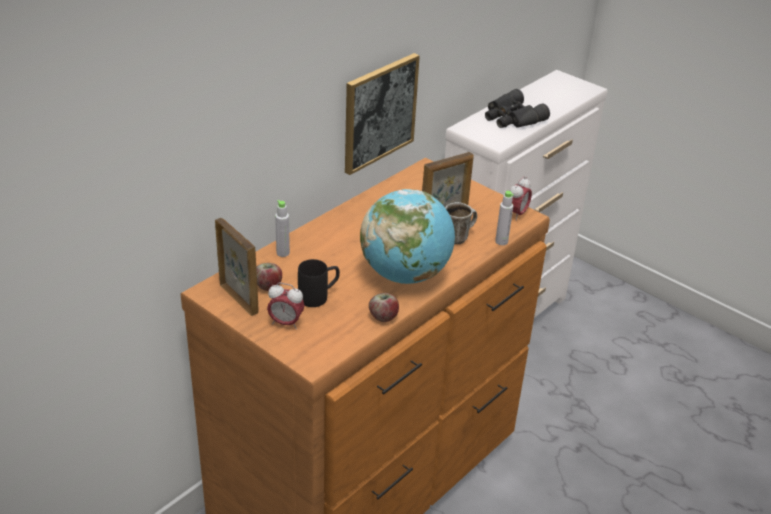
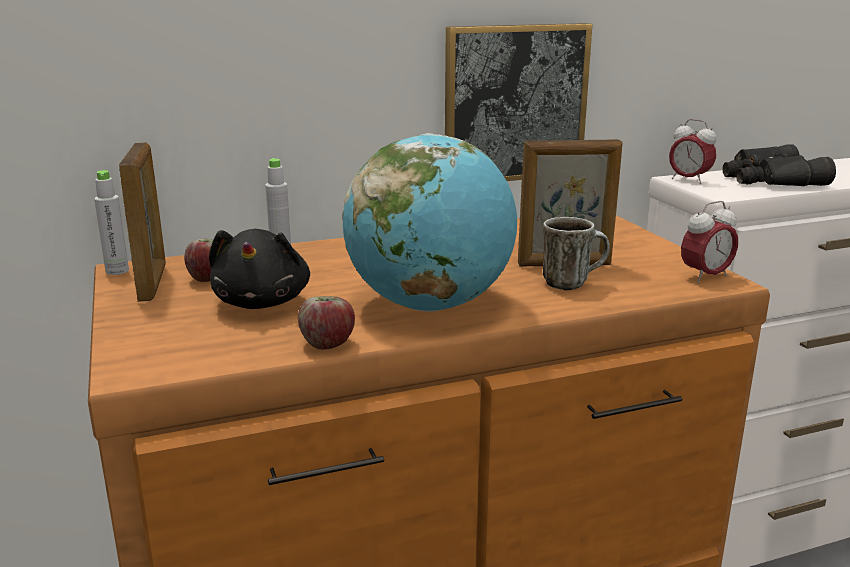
camera: 30 degrees right, 15 degrees down
alarm clock [267,283,304,329] -> alarm clock moved to [669,119,716,184]
black mug [298,259,340,307] -> black plush toy [209,229,310,309]
grey bottle [495,191,514,245] -> grey bottle moved to [94,170,129,275]

